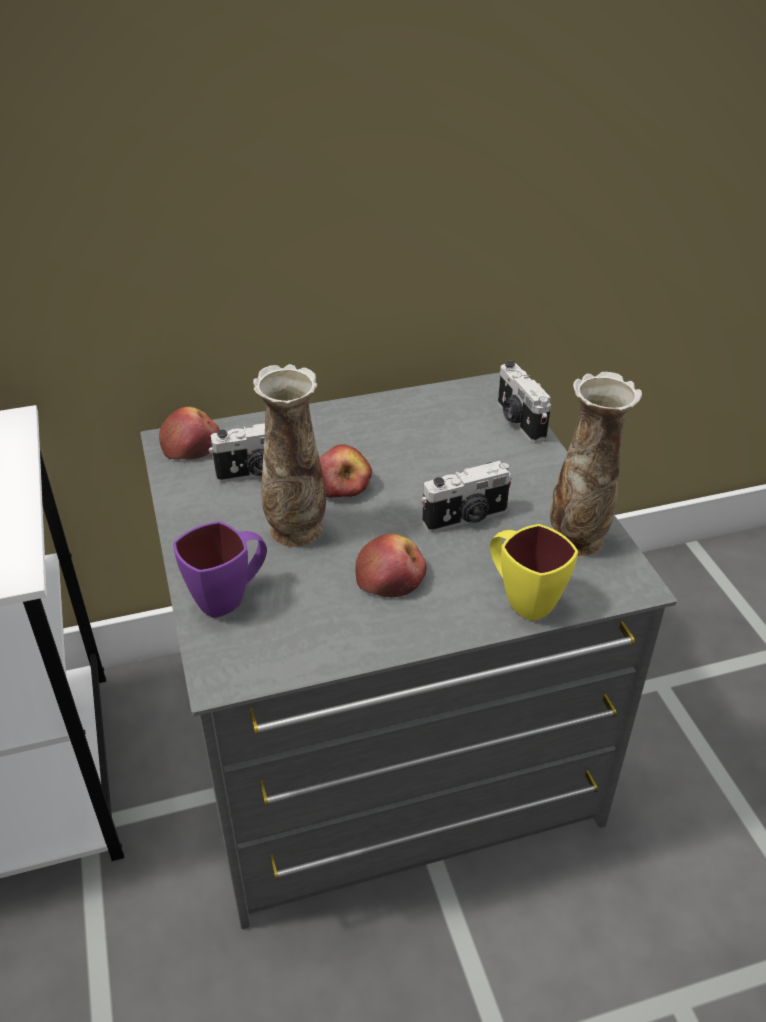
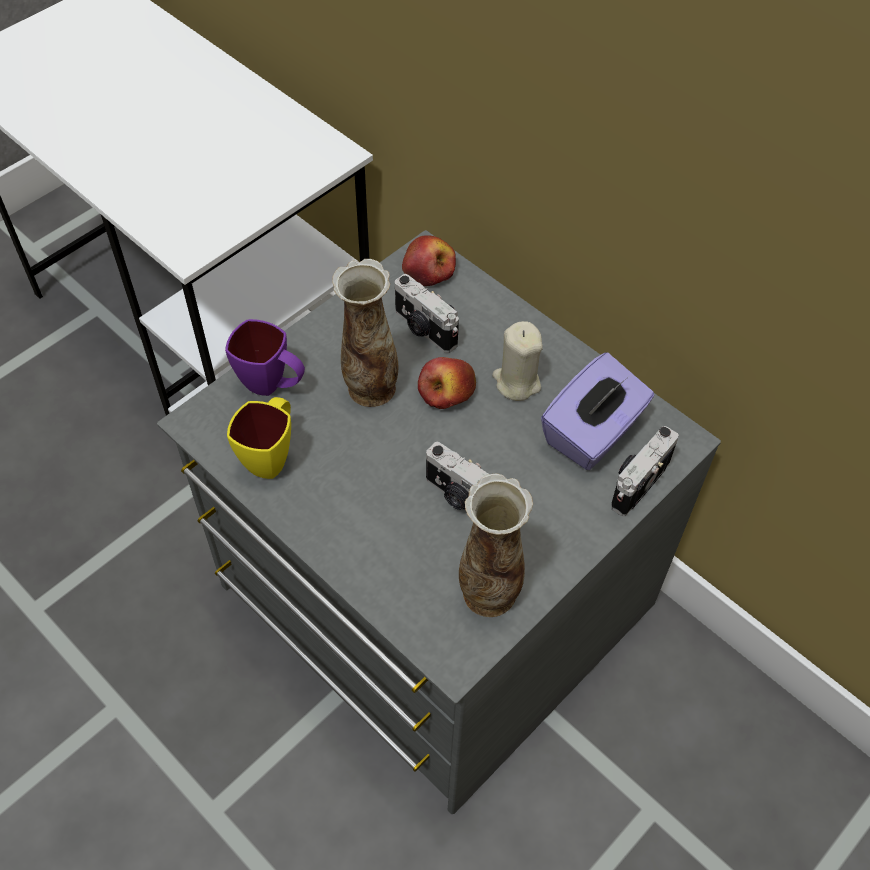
camera: 60 degrees right, 15 degrees up
apple [355,534,427,597] -> none
yellow mug [490,524,578,621] -> yellow mug moved to [227,397,291,479]
none -> beige candle [492,321,543,401]
none -> purple tissue box [541,353,654,470]

